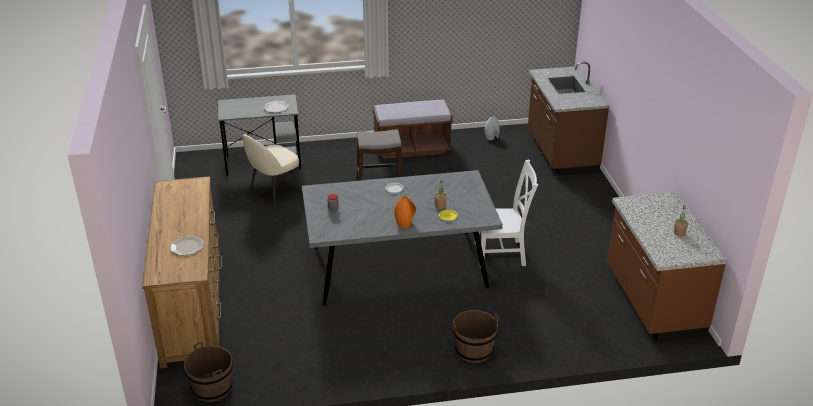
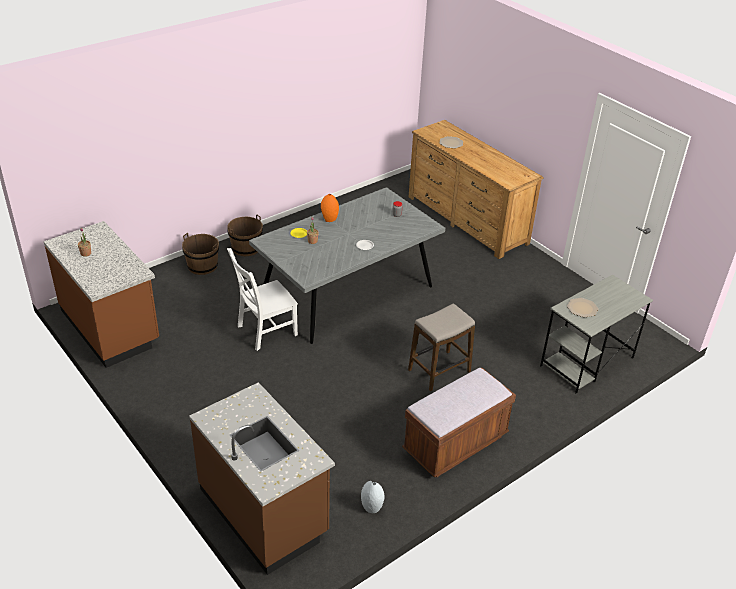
camera: 150 degrees right, 5 degrees up
brown bucket [184,342,233,402] -> brown bucket moved to [182,233,219,275]
beige chair [243,134,302,208] -> none

